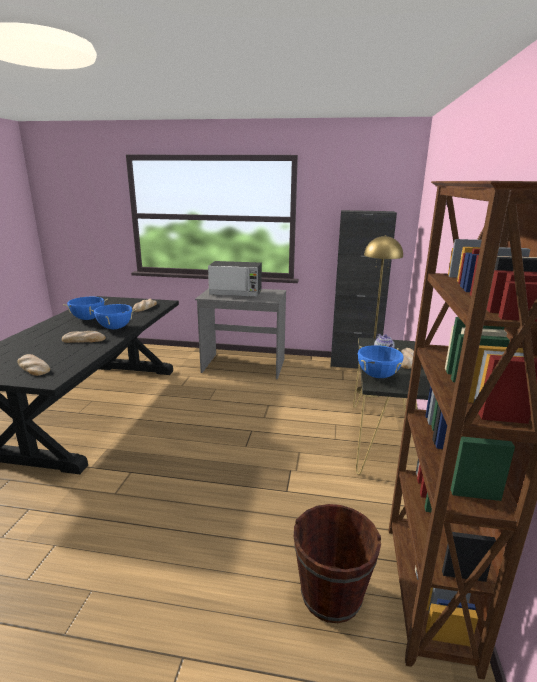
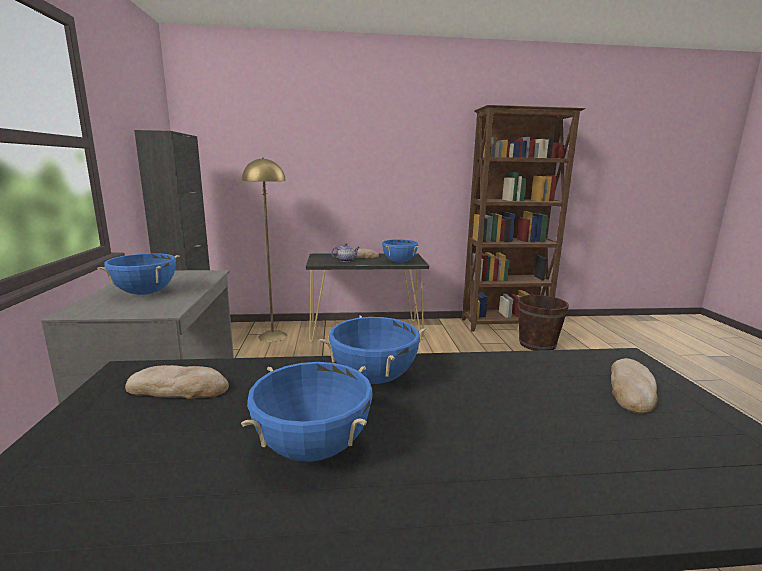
camera: 105 degrees left, 5 degrees down
bread [62,331,106,343] -> none
microwave [208,261,262,297] -> blue cooking pot [97,253,180,295]

